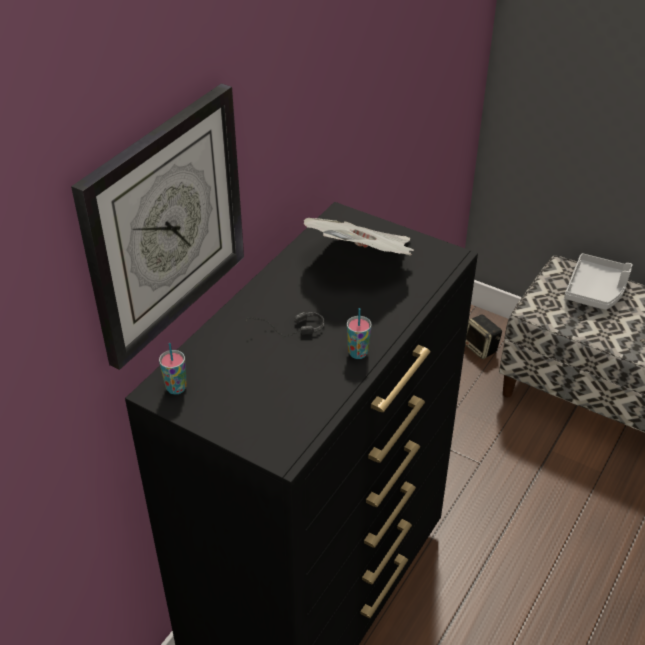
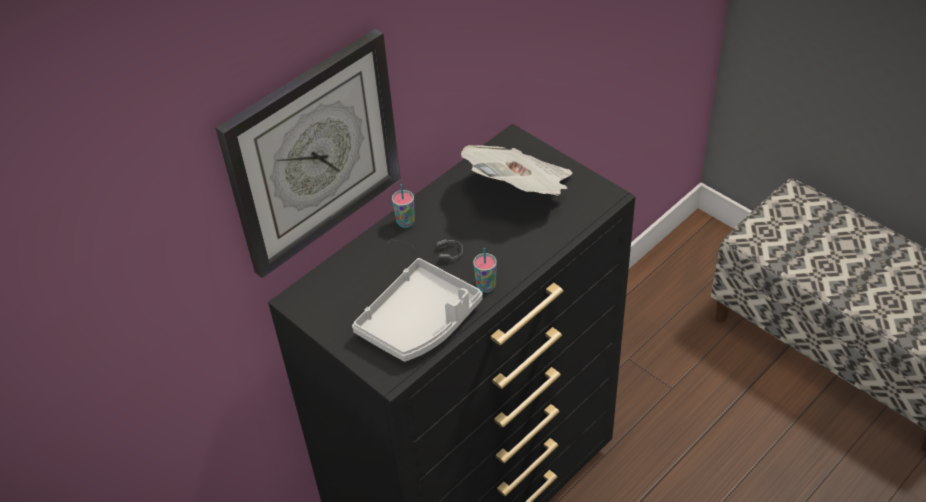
camera: 15 degrees right, 5 degrees up
cup [159,343,187,395] -> cup moved to [392,184,415,228]
speaker [465,314,502,359] -> none
grey tray [564,253,633,310] -> grey tray moved to [352,258,483,362]

